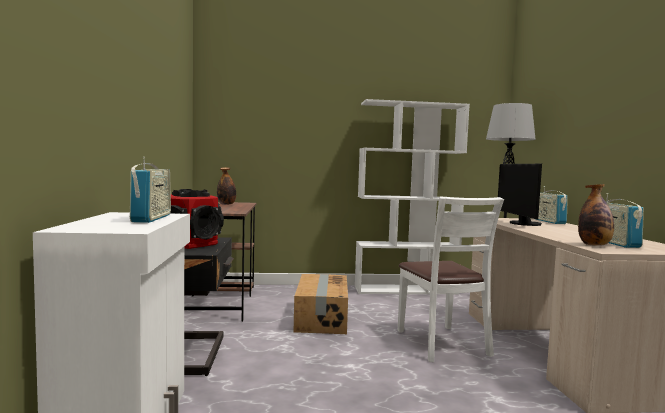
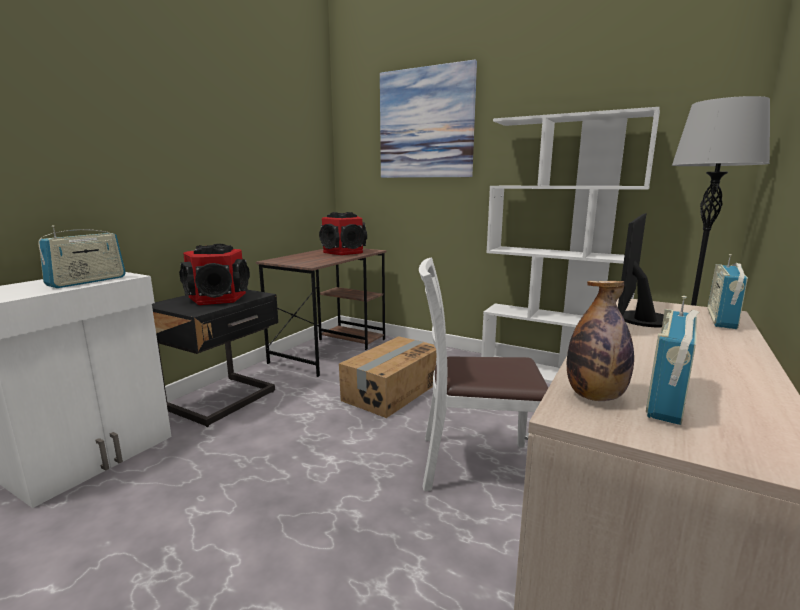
camera: 35 degrees right, 10 degrees up
bottle [217,167,236,205] -> speaker [319,212,367,255]
white chair [398,197,504,362] -> white chair turned 75 degrees clockwise [419,257,548,491]
none -> picture [380,60,477,178]

